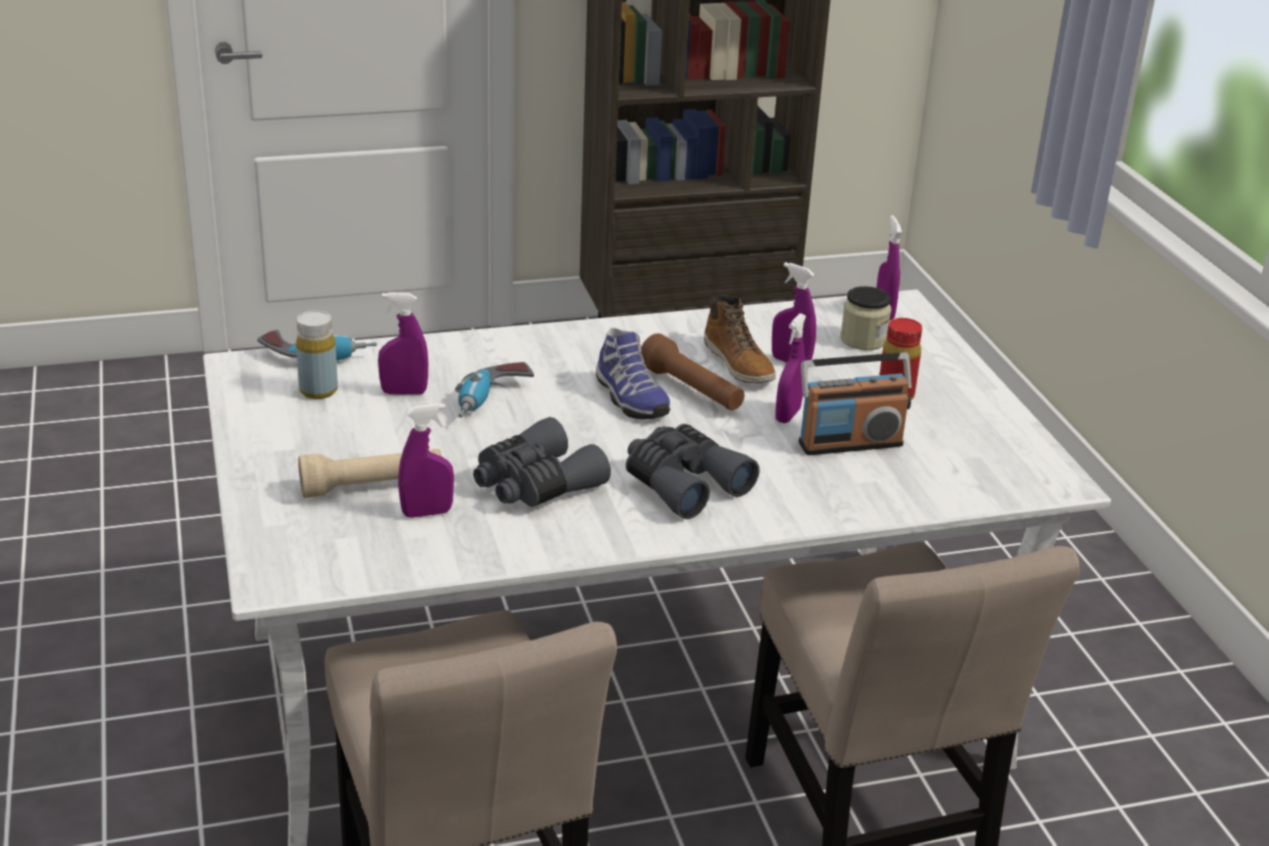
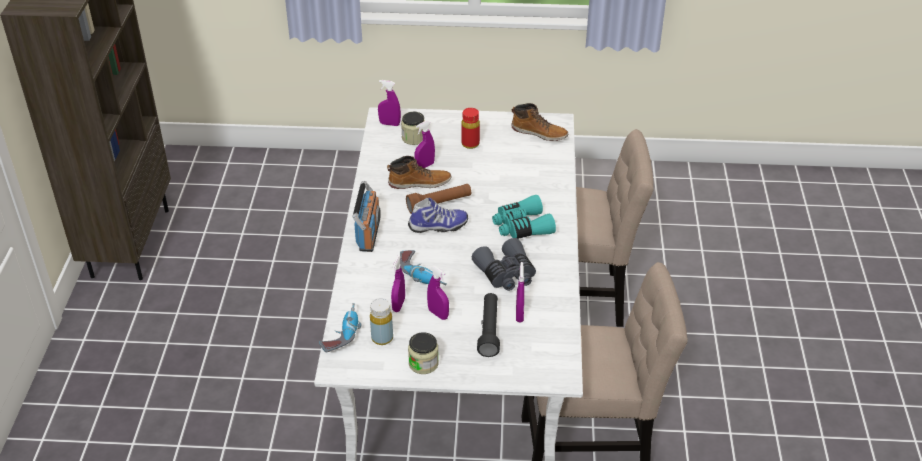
camera: 70 degrees left, 10 degrees up
beige flashlight [298,449,442,498] -> black flashlight [477,293,500,357]
grey binoculars [626,424,760,519] -> turquoise binoculars [492,195,556,239]
purple spray bottle [775,313,806,423] -> purple spray bottle moved to [427,266,449,320]
radio [799,352,912,455] -> radio moved to [353,181,381,252]
none -> jar [408,332,439,374]
none -> boot [511,103,568,141]

